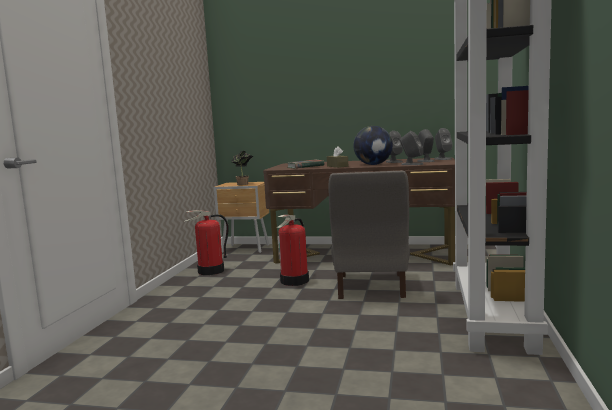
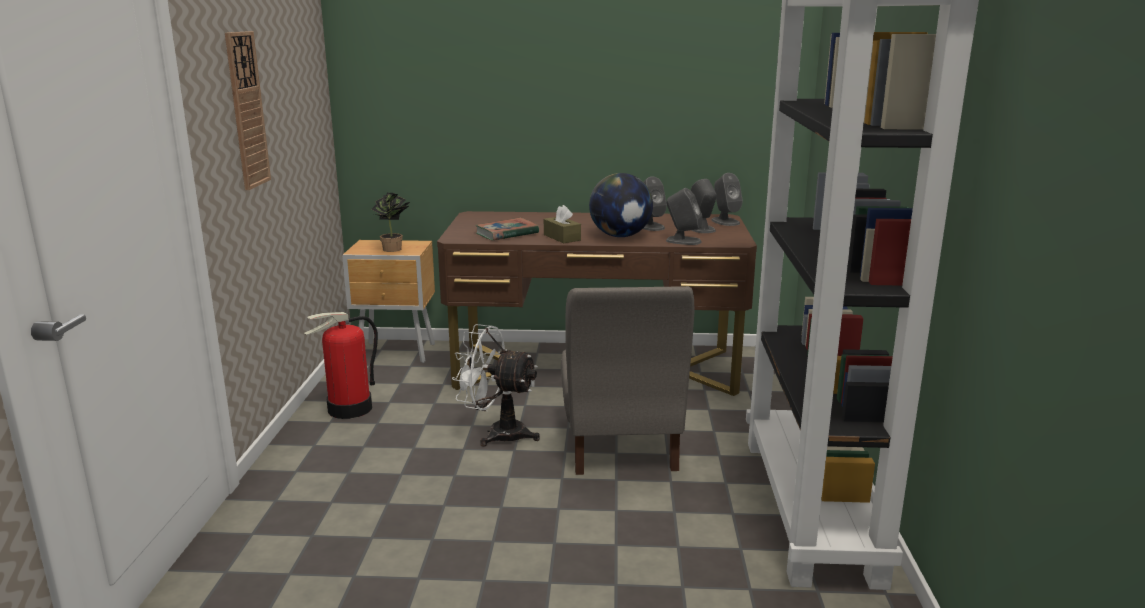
camera: 10 degrees left, 10 degrees up
fire extinguisher [276,215,309,286] -> white fan [452,324,540,447]
none -> wall clock [225,31,271,190]

